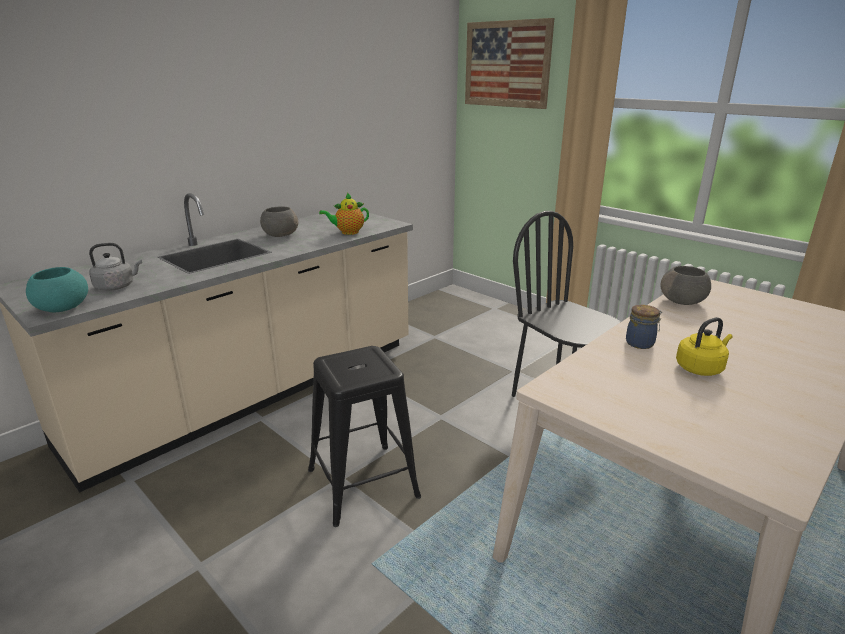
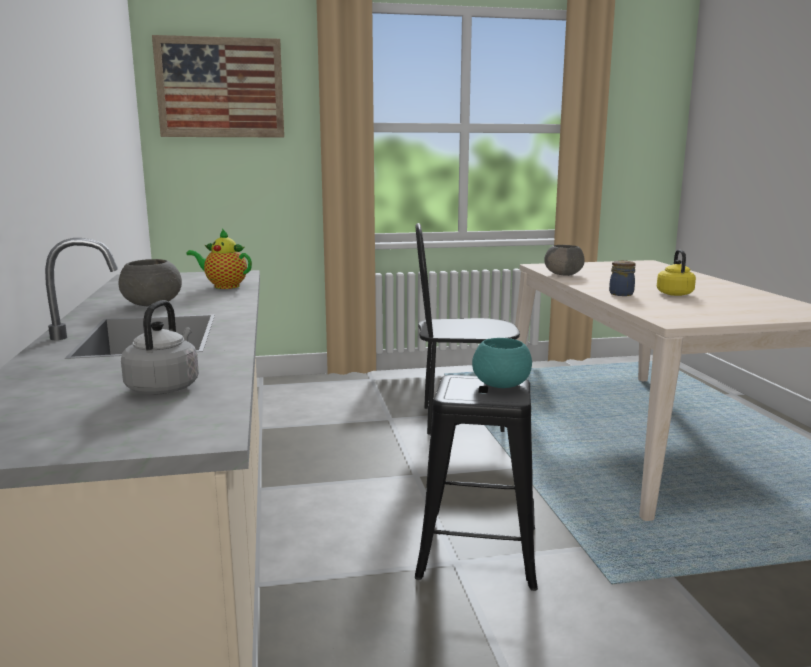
camera: 55 degrees left, 10 degrees down
turquoise bowl [26,267,88,312] -> turquoise bowl moved to [472,338,532,388]
teapot [319,193,369,235] -> teapot turned 90 degrees clockwise [186,229,252,289]

